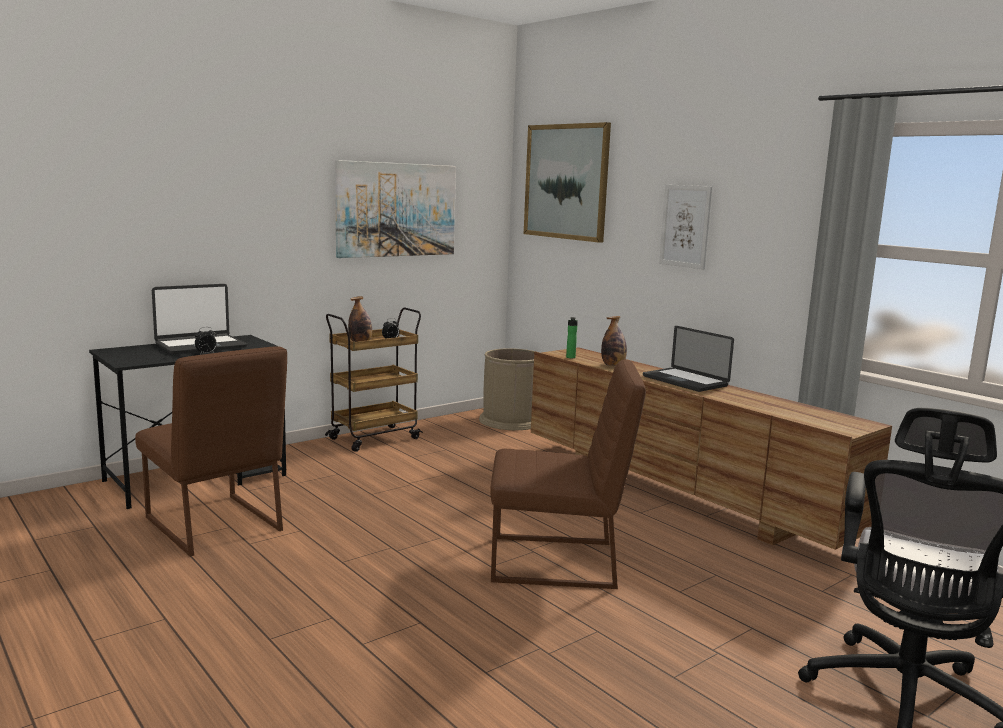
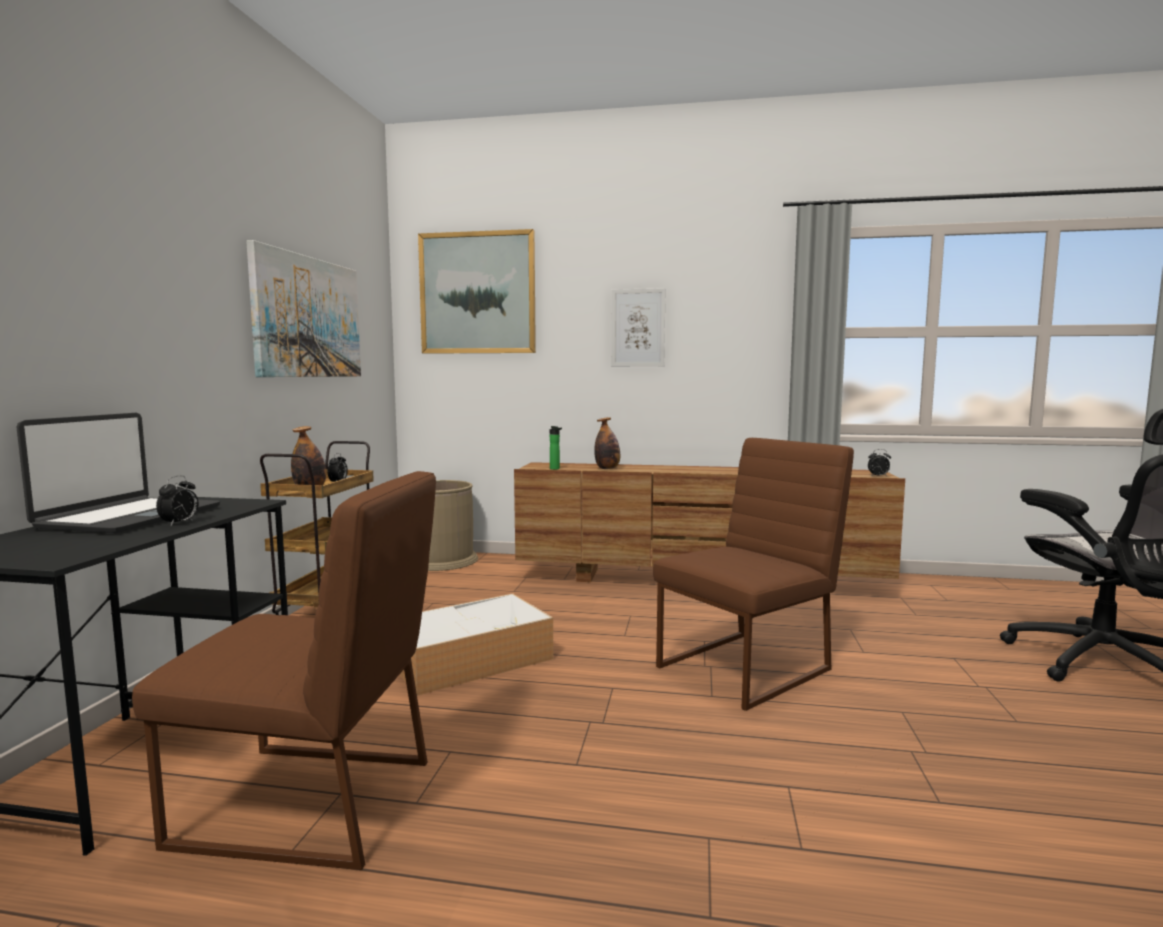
camera: 40 degrees left, 5 degrees down
laptop [643,326,734,392] -> none
none -> storage box [399,593,553,696]
none -> alarm clock [868,449,891,477]

